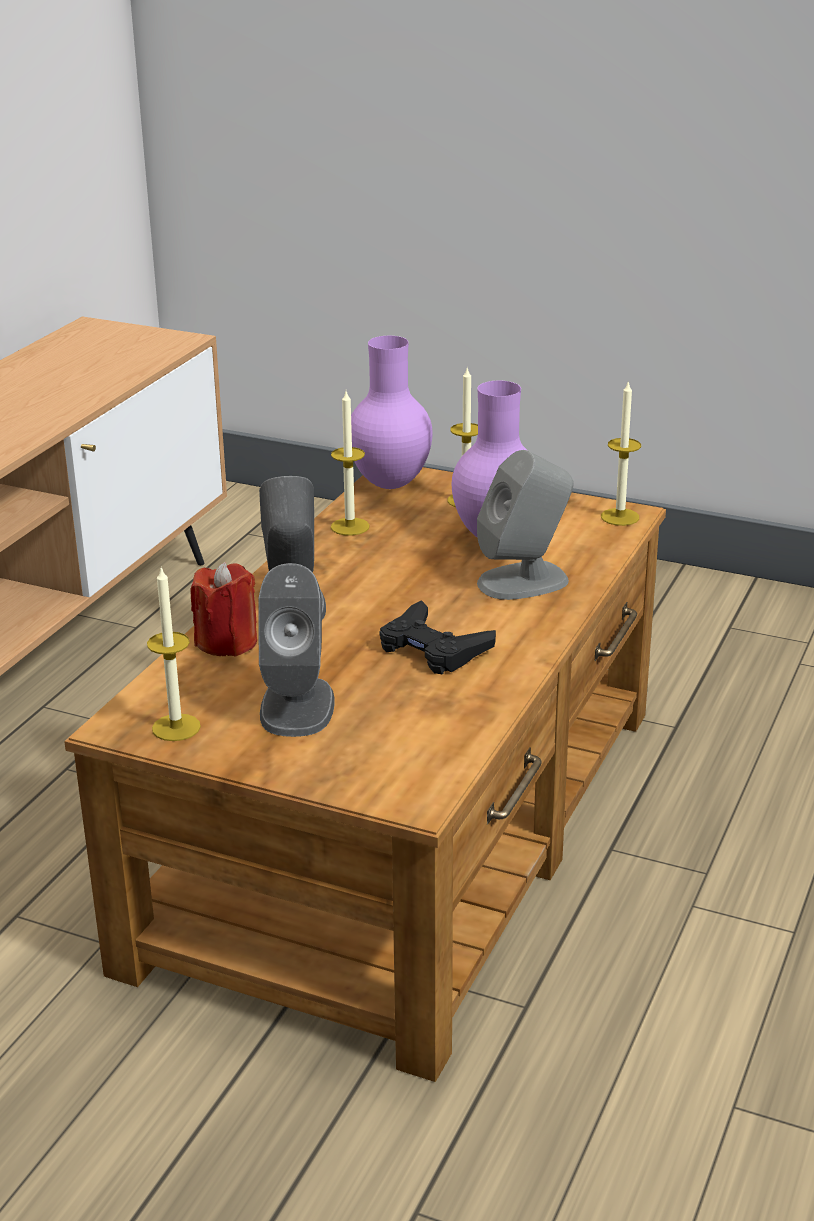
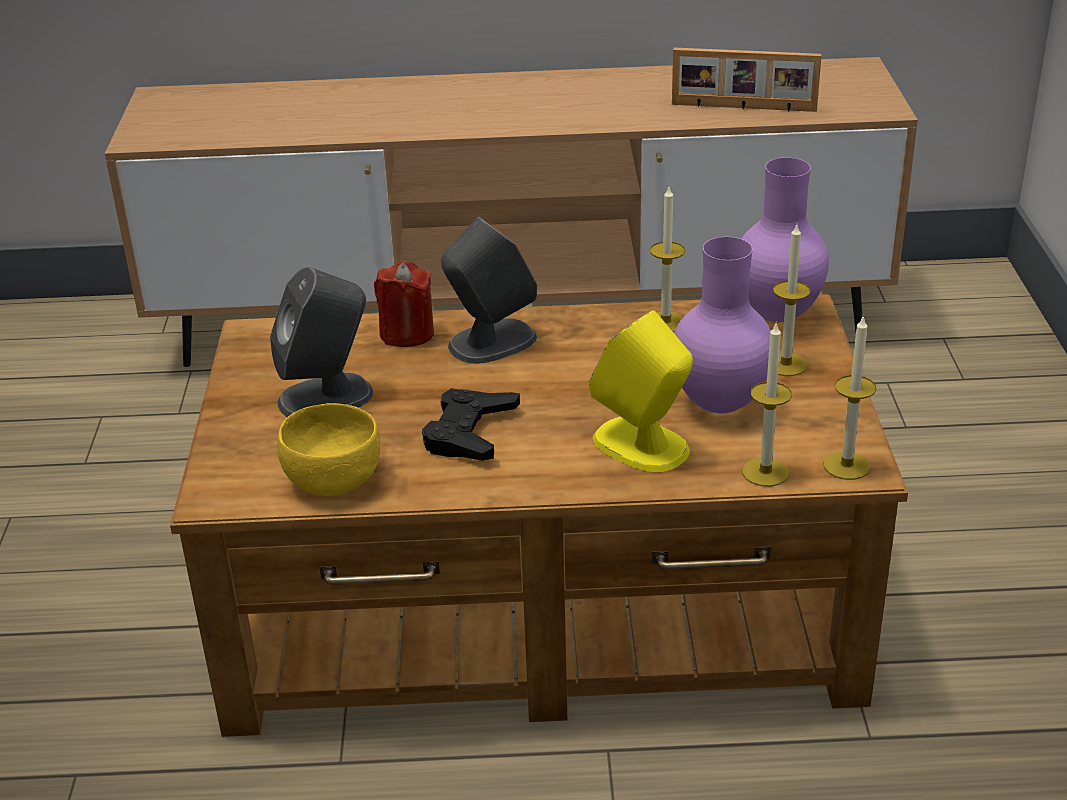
camera: 65 degrees right, 5 degrees up
candle [147,566,201,741] -> candle moved to [742,321,792,487]
grey speaker [477,450,574,600] -> yellow speaker [589,310,693,472]
none -> yellow bowl [277,403,380,496]
none -> picture frame [672,48,822,112]

